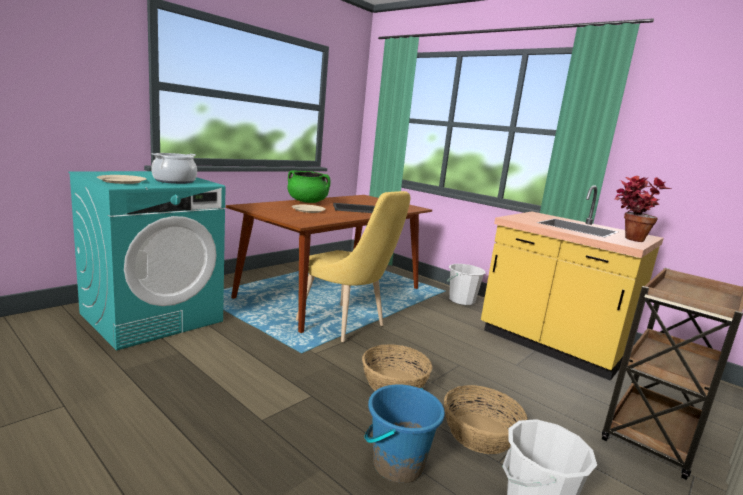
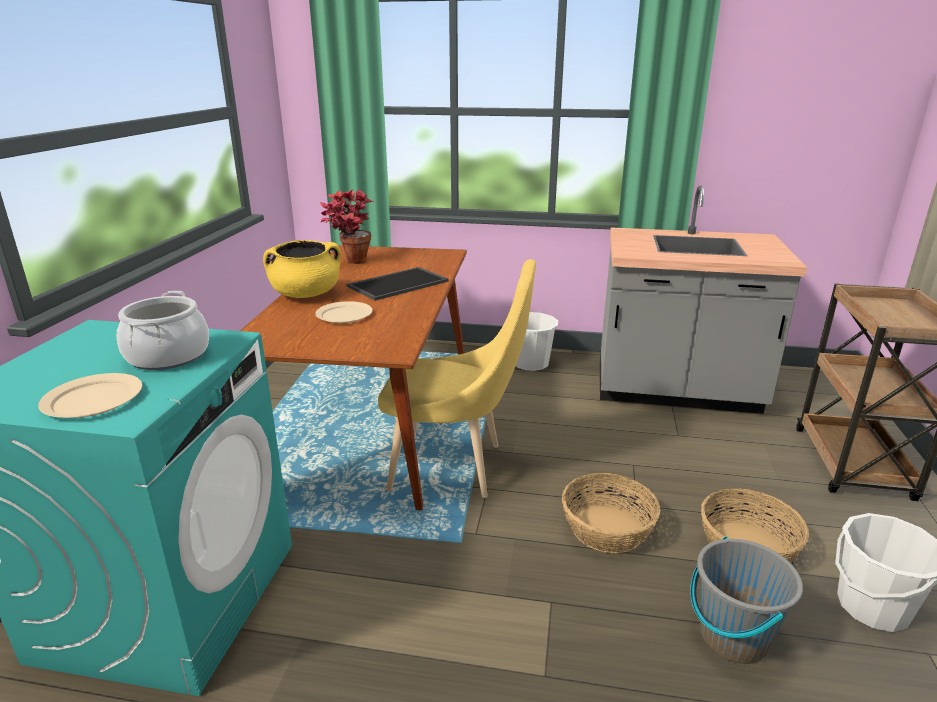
camera: 30 degrees left, 10 degrees up
green cooking pot [287,170,331,203] -> yellow cooking pot [263,240,341,298]
blue bucket [364,384,445,483] -> grey bucket [690,536,803,664]
yellow counter [481,185,664,381] -> grey counter [600,185,807,414]
potted plant [615,176,672,242] -> potted plant moved to [320,190,375,264]

